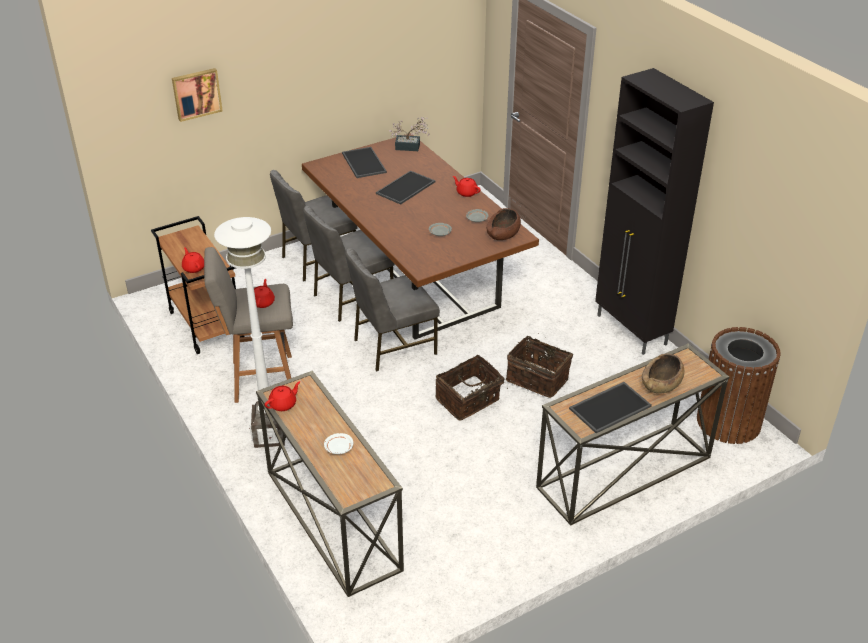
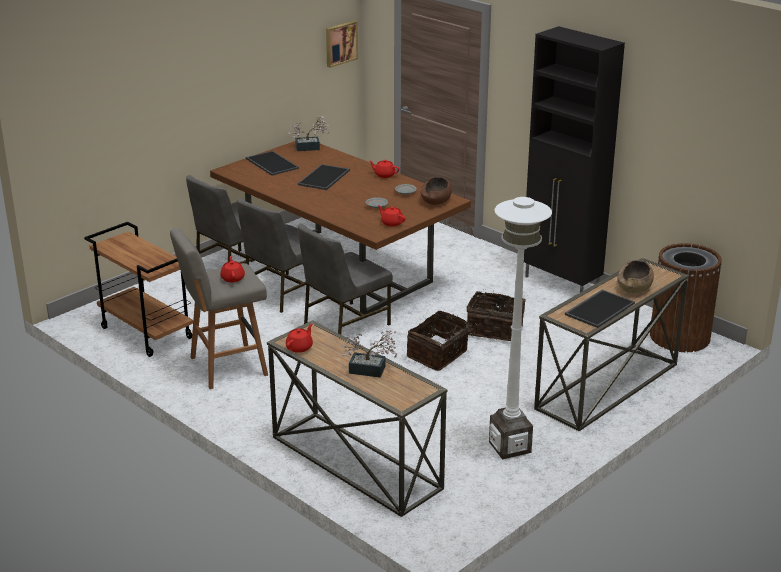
camera: 15 degrees left, 10 degrees down
picture [172,68,223,122] -> picture moved to [326,21,358,68]
red teapot [182,247,204,273] -> red teapot moved to [378,205,405,227]
white floor lamp [214,217,285,448] -> white floor lamp moved to [489,197,552,459]
white plate [324,433,353,454] -> potted plant [342,330,397,378]

